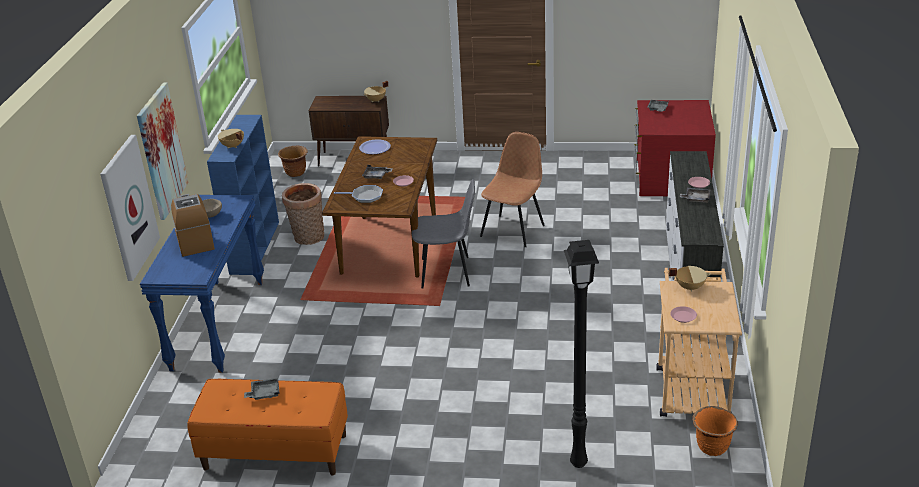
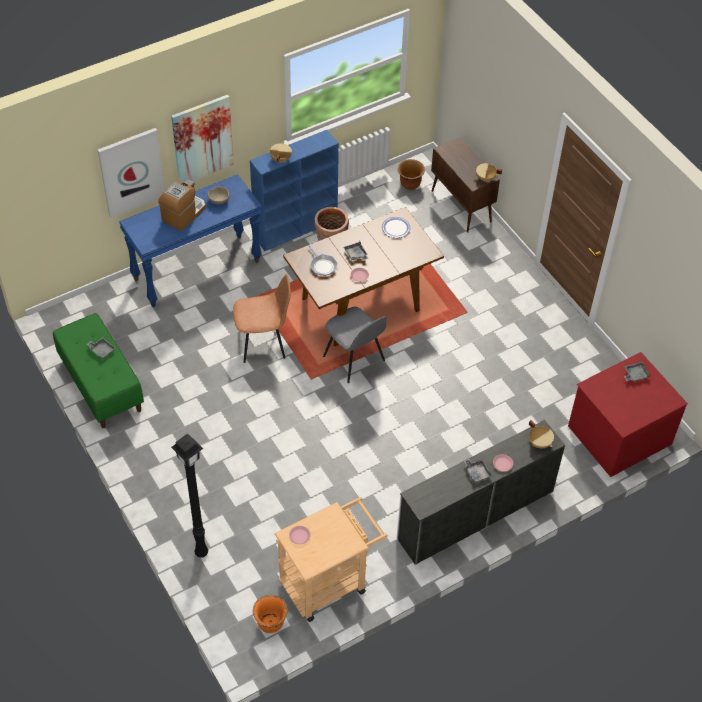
camera: 50 degrees right, 20 degrees up
orange bench [187,379,348,475] -> green bench [53,313,144,428]
brown chair [480,132,545,247] -> brown chair moved to [233,274,291,363]
beige cooking pot [669,266,711,292] -> beige cooking pot moved to [529,420,554,448]

